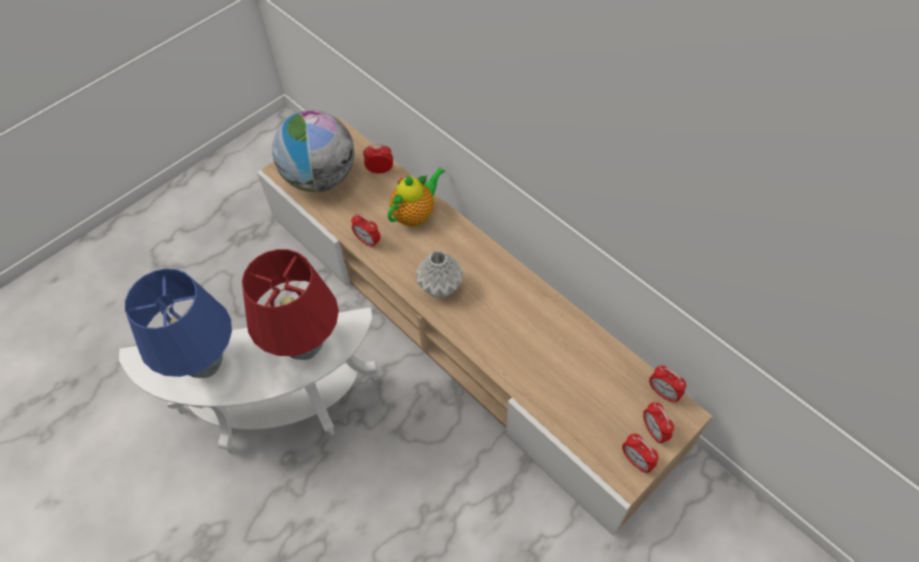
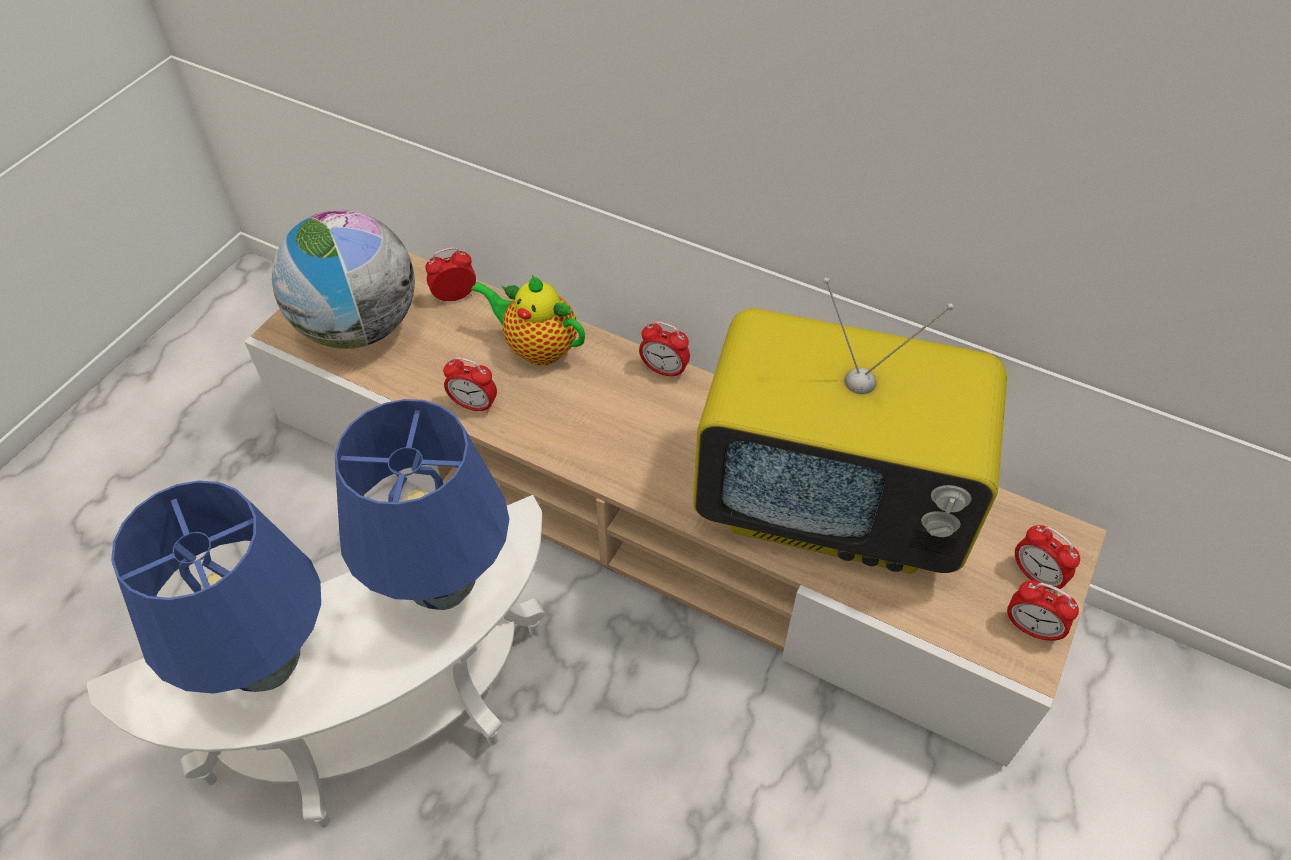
camera: 20 degrees left, 5 degrees down
red table lamp [242,249,339,360] -> blue table lamp [335,399,509,610]
teapot [388,167,445,227] -> teapot turned 90 degrees counterclockwise [471,275,585,365]
grey vase [416,250,463,298] -> none
alarm clock [649,366,686,402] -> alarm clock moved to [639,321,690,379]
none -> television [693,277,1007,573]

